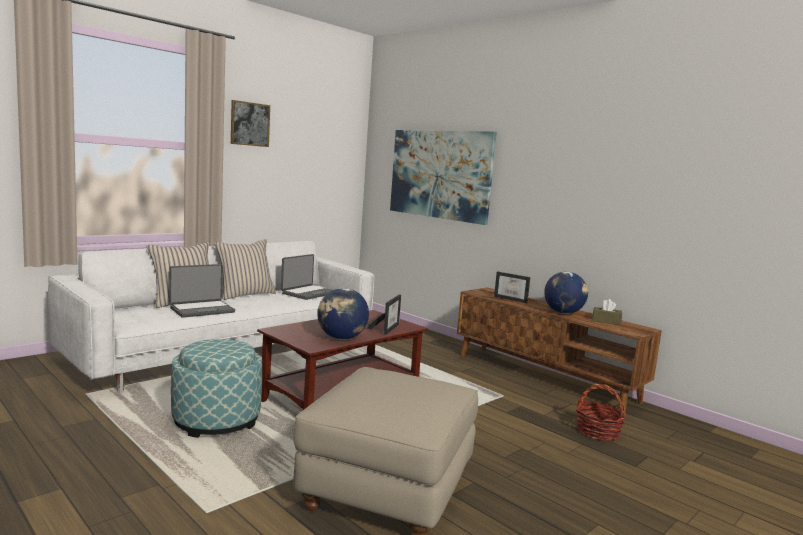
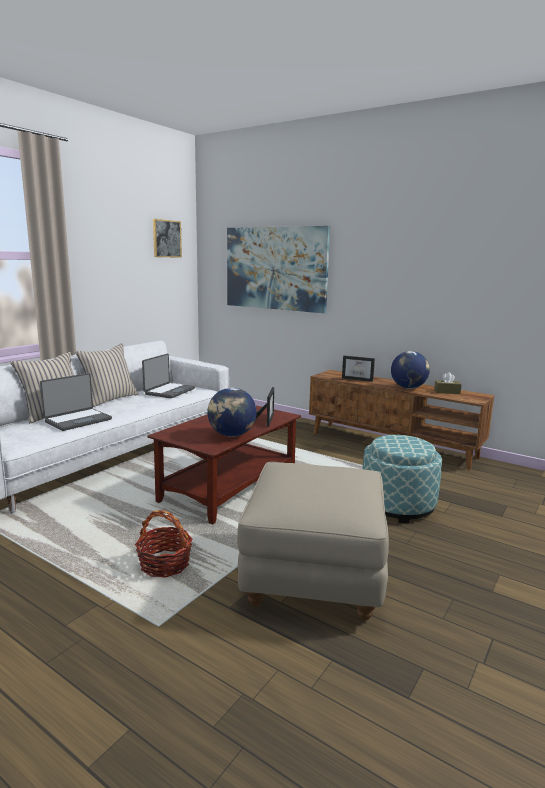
camera: 10 degrees left, 5 degrees up
ottoman [171,339,262,438] -> ottoman moved to [362,435,442,523]
picture [231,100,270,147] -> picture moved to [153,219,182,258]
basket [576,384,626,441] -> basket moved to [135,510,193,578]

